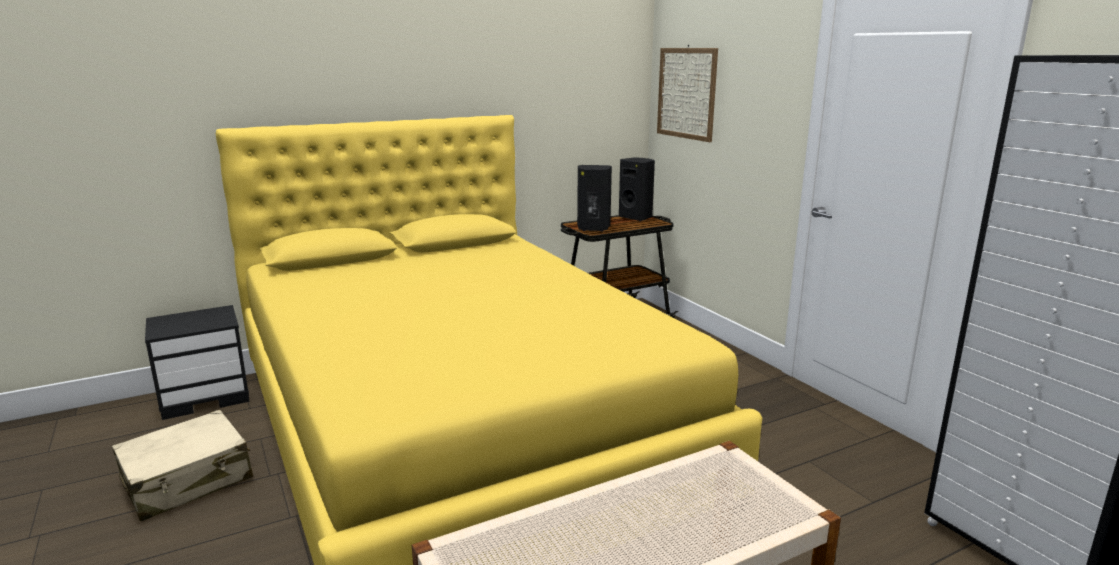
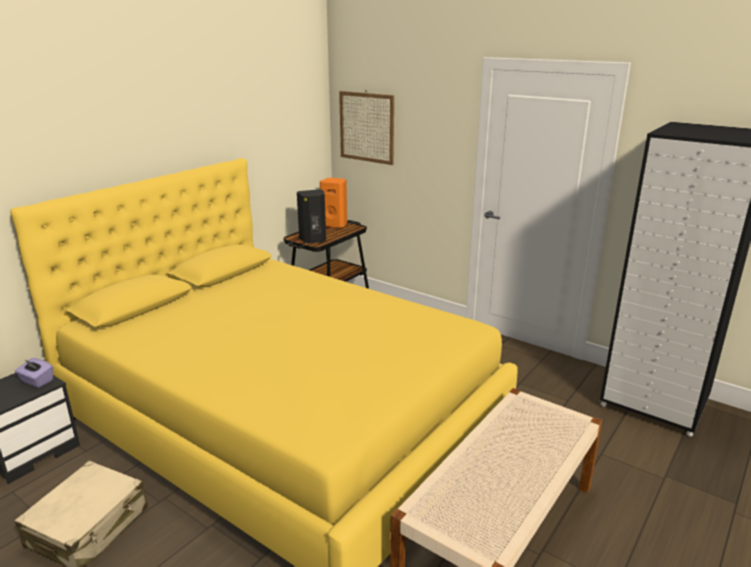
camera: 25 degrees left, 5 degrees up
black speaker [619,158,655,221] -> orange speaker [320,178,347,228]
none -> purple tissue box [15,358,53,388]

